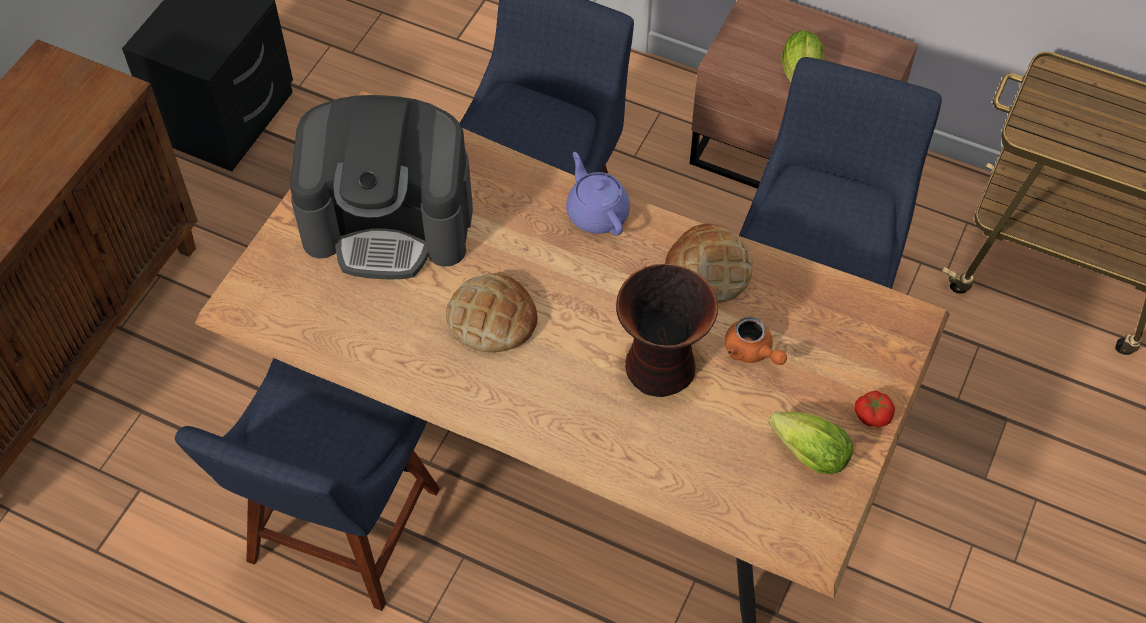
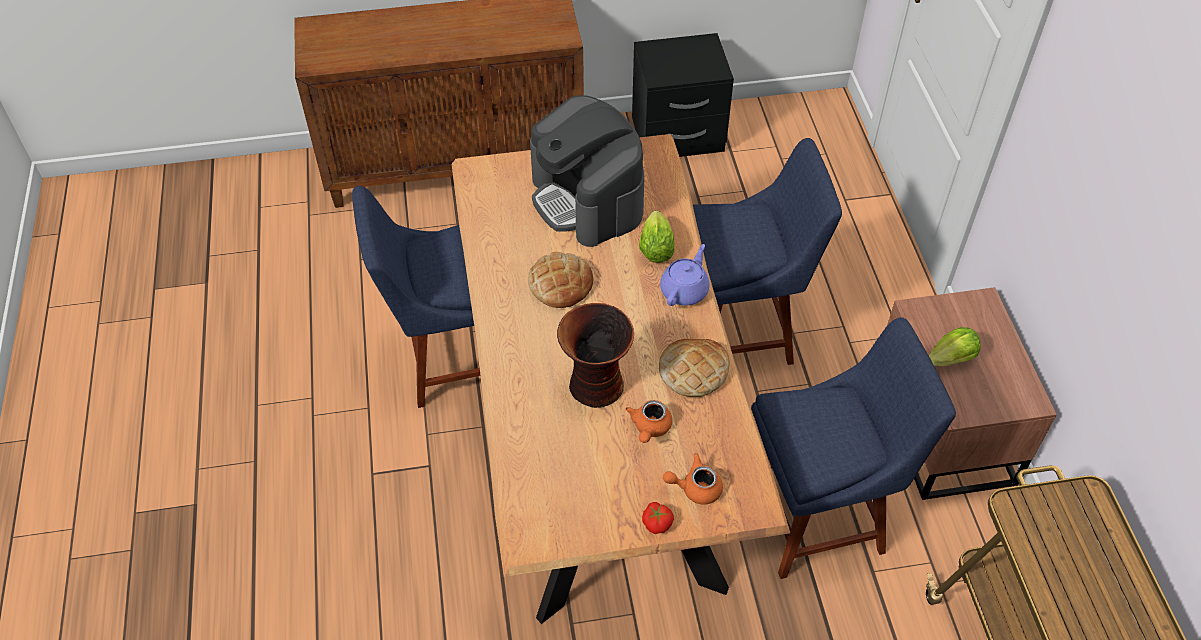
camera: 55 degrees right, 5 degrees down
lettuce [769,411,853,474] -> lettuce moved to [639,211,675,263]
none -> orange teapot [663,453,723,505]

